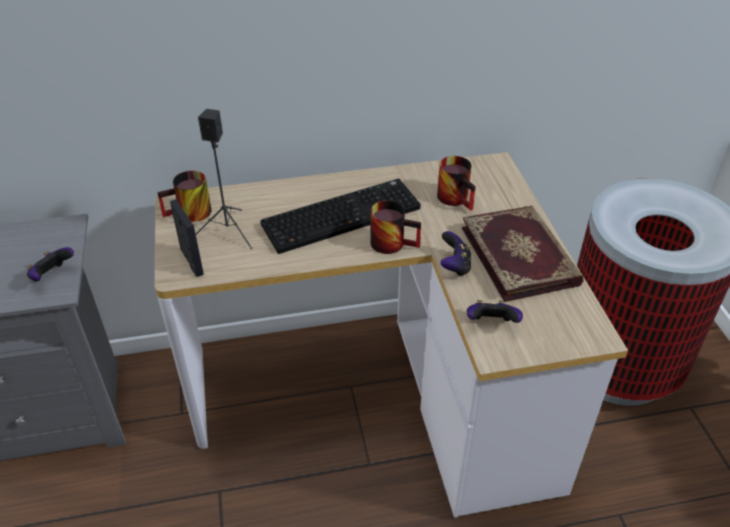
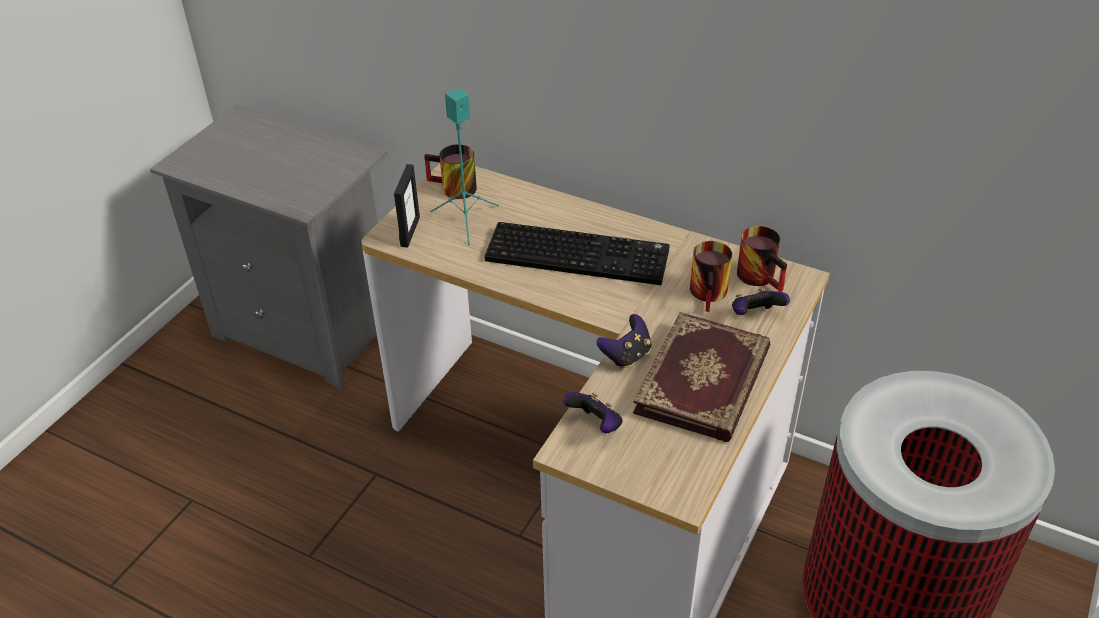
camera: 40 degrees right, 0 degrees up
game controller [27,247,74,282] -> game controller moved to [732,288,790,315]
black speaker [196,109,252,249] -> turquoise speaker [430,88,499,245]
mug [370,200,421,254] -> mug moved to [737,226,787,292]

